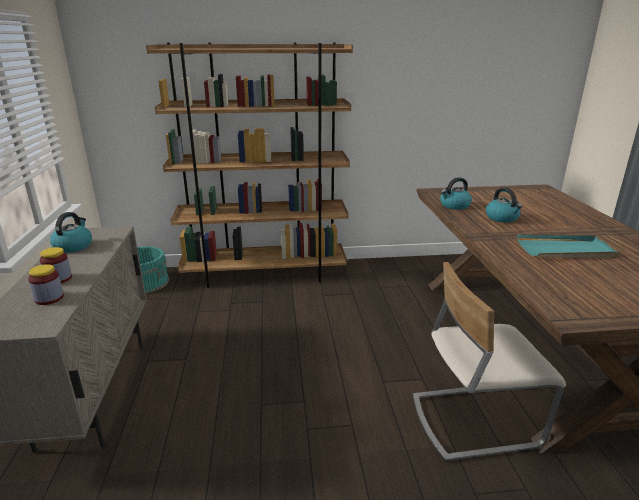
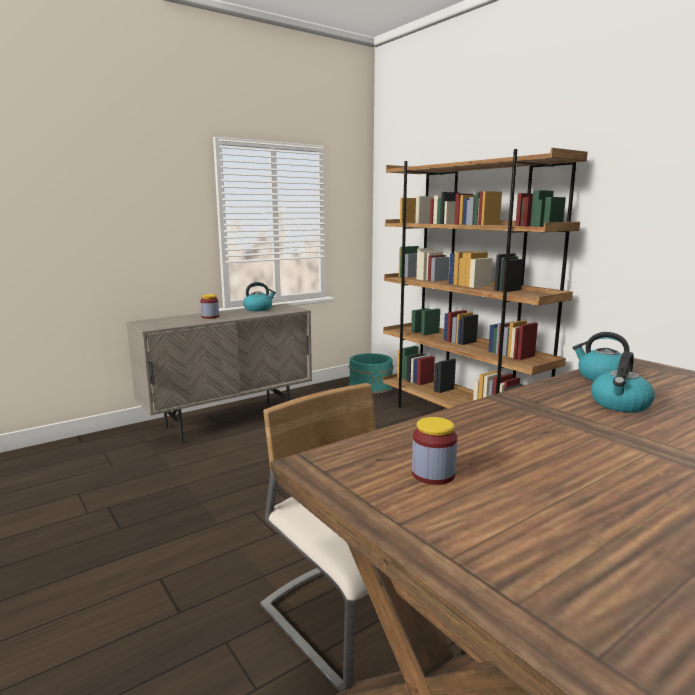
camera: 60 degrees right, 10 degrees down
jar [28,264,64,305] -> jar moved to [412,417,457,485]
turquoise tray [517,235,620,258] -> none

